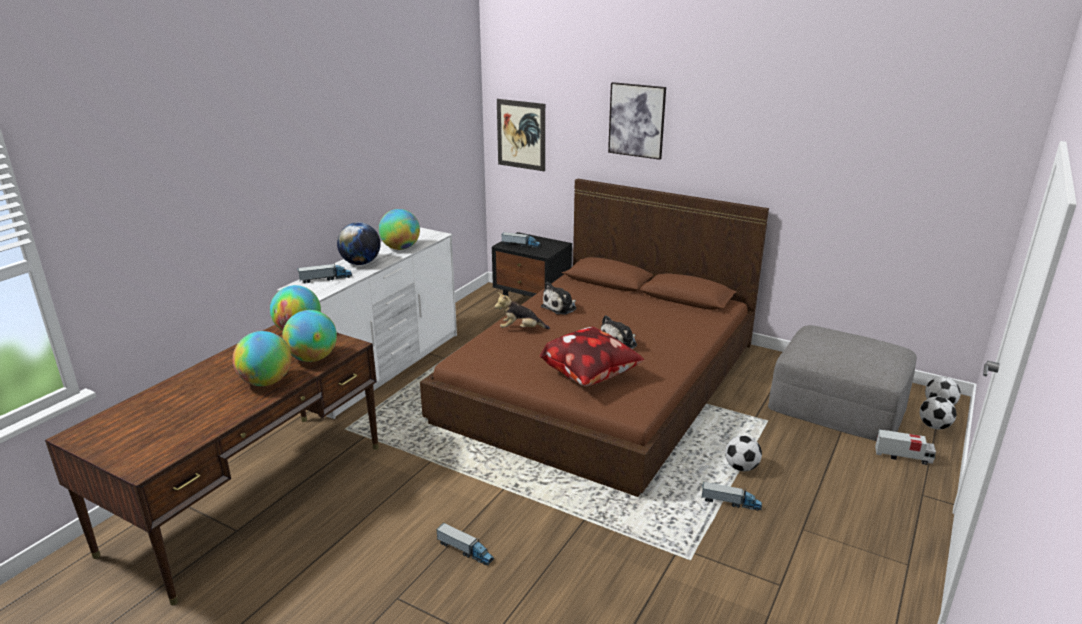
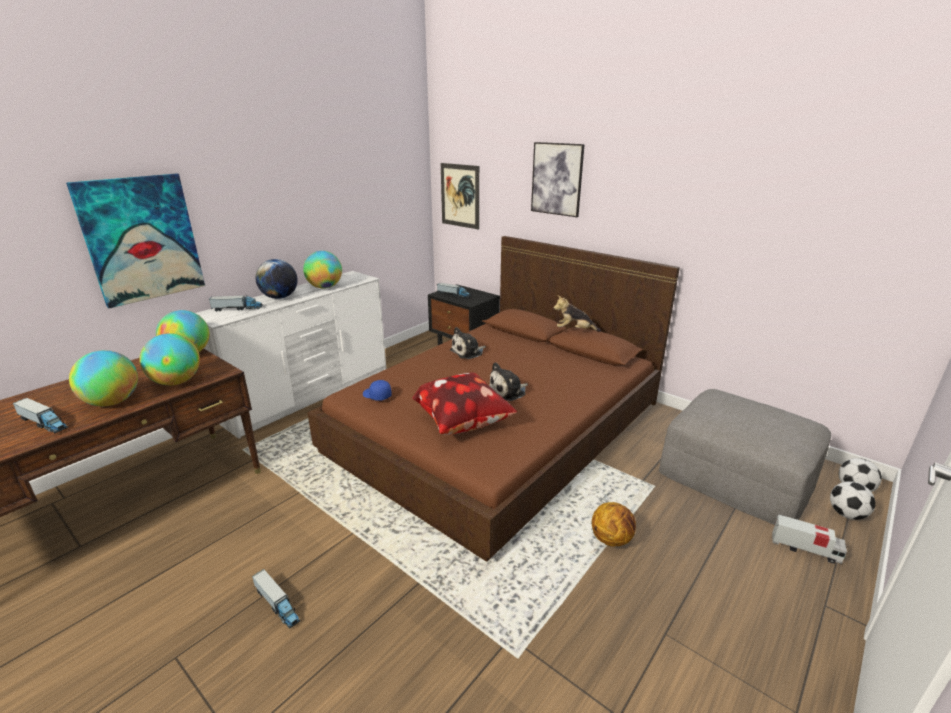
camera: 10 degrees right, 0 degrees up
plush toy [495,292,550,329] -> plush toy moved to [554,295,601,332]
toy truck [702,482,762,511] -> toy truck moved to [12,398,68,433]
football [725,435,762,471] -> basketball [592,502,636,547]
none -> picture [66,174,205,308]
none -> blue cap [363,380,392,401]

